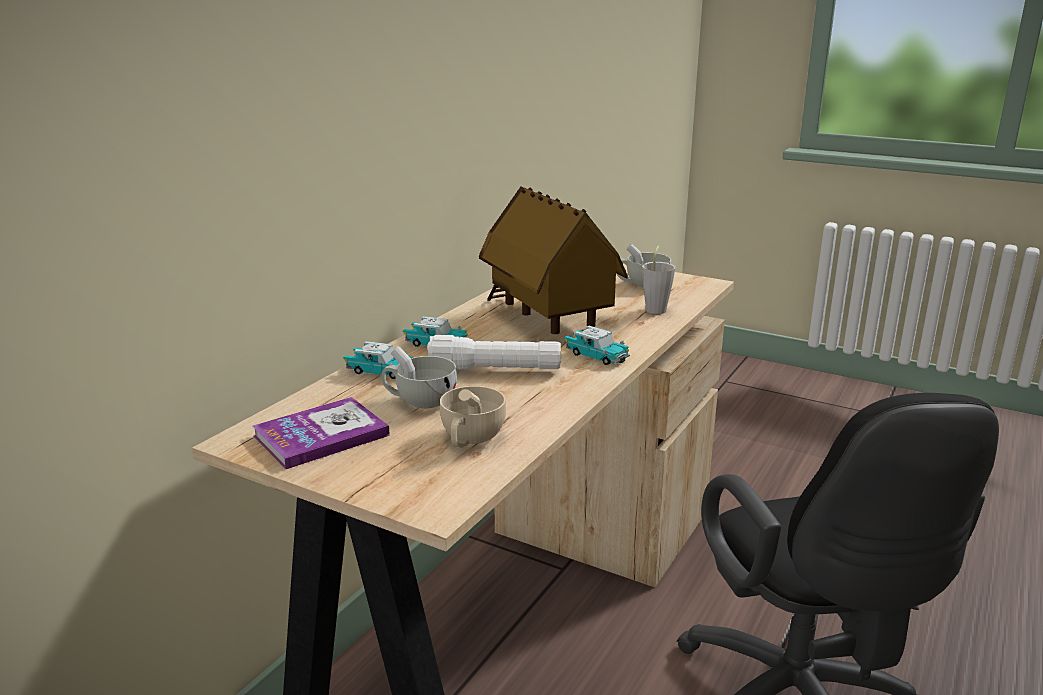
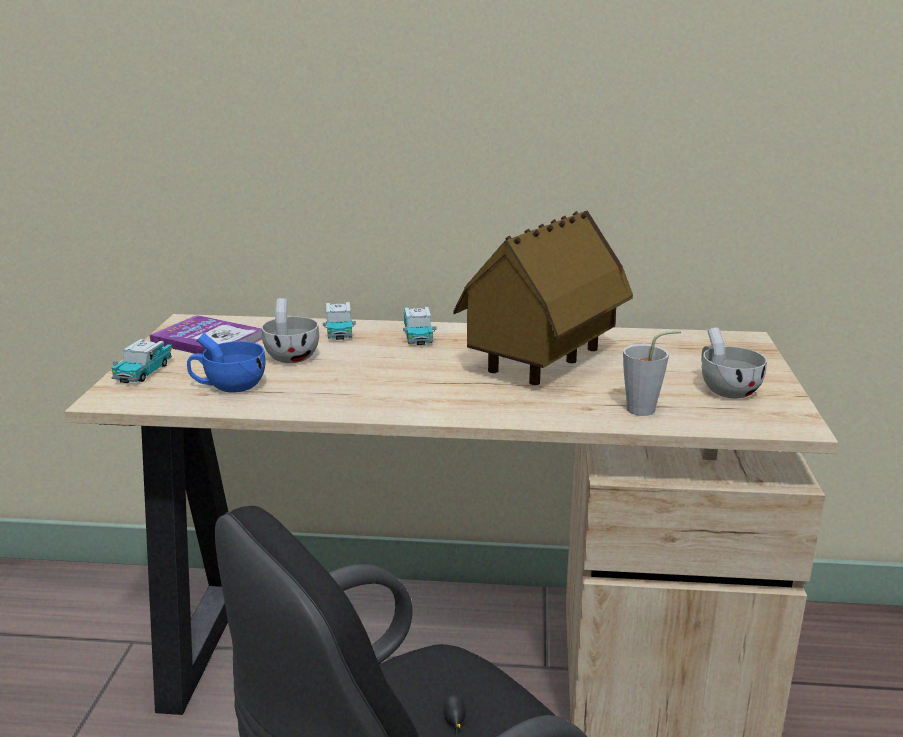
camera: 65 degrees right, 0 degrees up
white flashlight [427,335,561,370] -> none
beige cup [440,386,506,448] -> blue cup [187,333,265,393]
toy car [565,326,630,365] -> toy car moved to [111,339,172,383]

